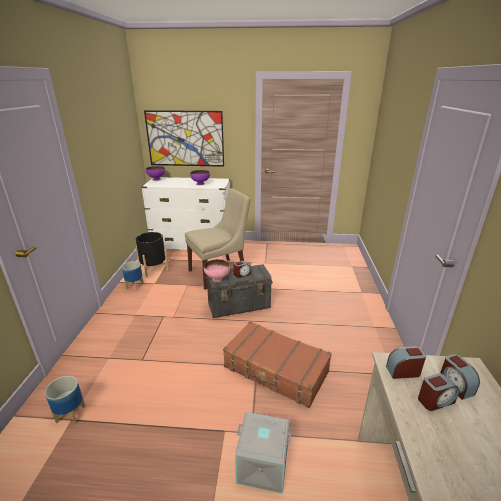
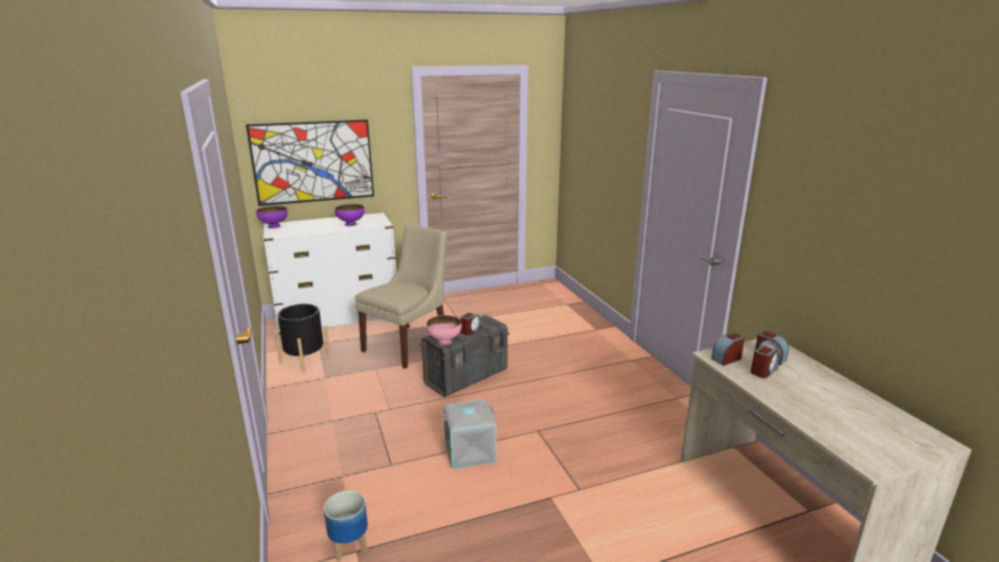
camera: 25 degrees left, 5 degrees down
planter [122,261,144,290] -> none
brown suitcase [223,321,332,408] -> none
grey storage box [235,412,291,494] -> grey storage box moved to [443,399,496,469]

